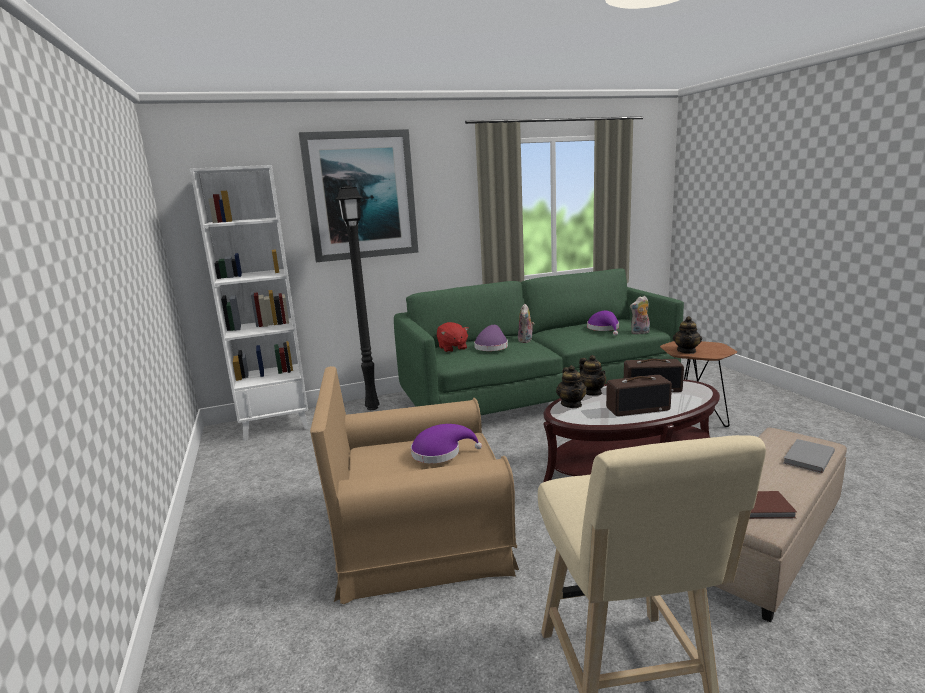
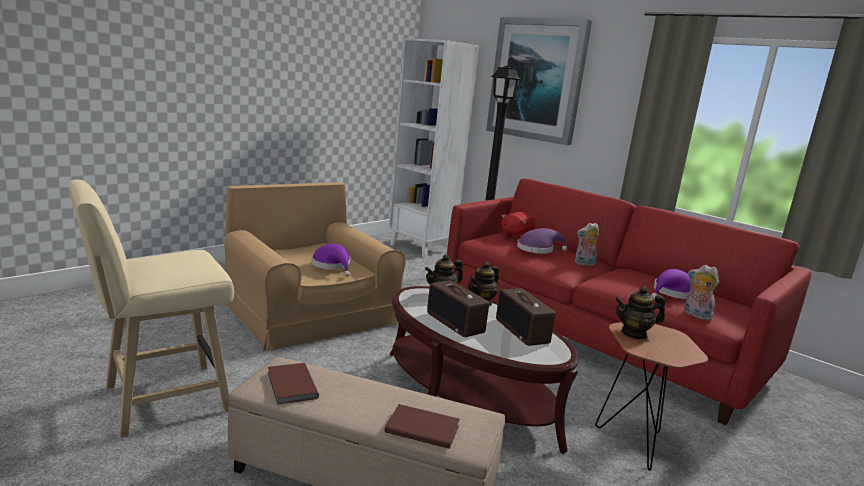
camera: 60 degrees right, 0 degrees up
green sofa [394,269,684,415] -> red sofa [447,179,811,425]
grey book [783,439,835,473] -> brown book [385,404,460,449]

